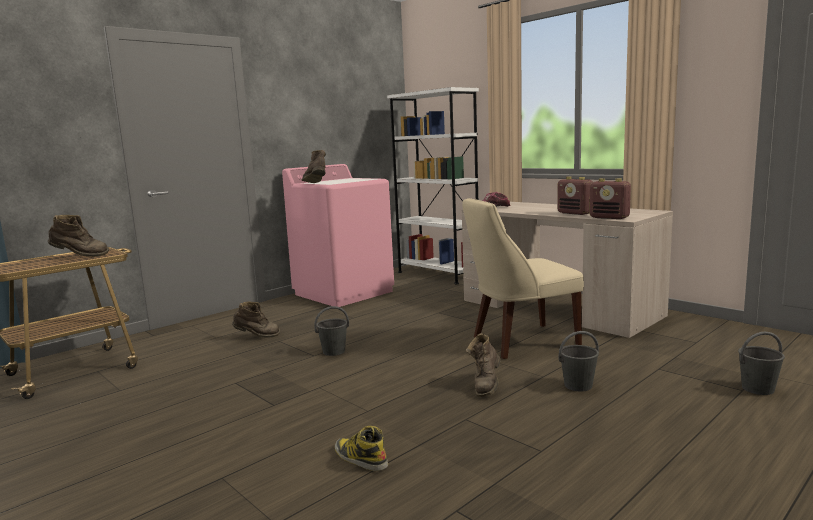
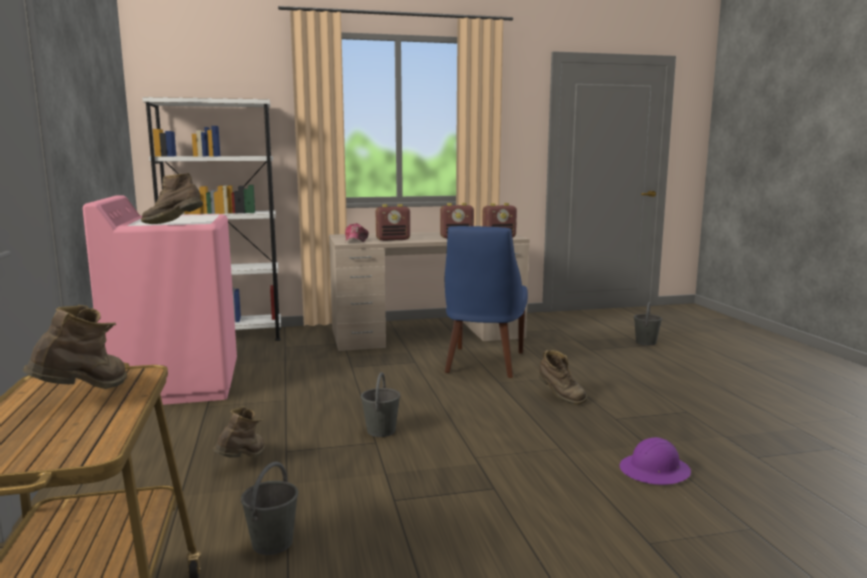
camera: 60 degrees left, 0 degrees up
boot [335,426,388,471] -> purple hard hat [620,437,691,485]
beige chair [462,198,584,359] -> blue chair [444,226,528,378]
grey bucket [559,331,599,392] -> grey bucket moved to [241,462,298,555]
none -> radio [376,204,410,241]

